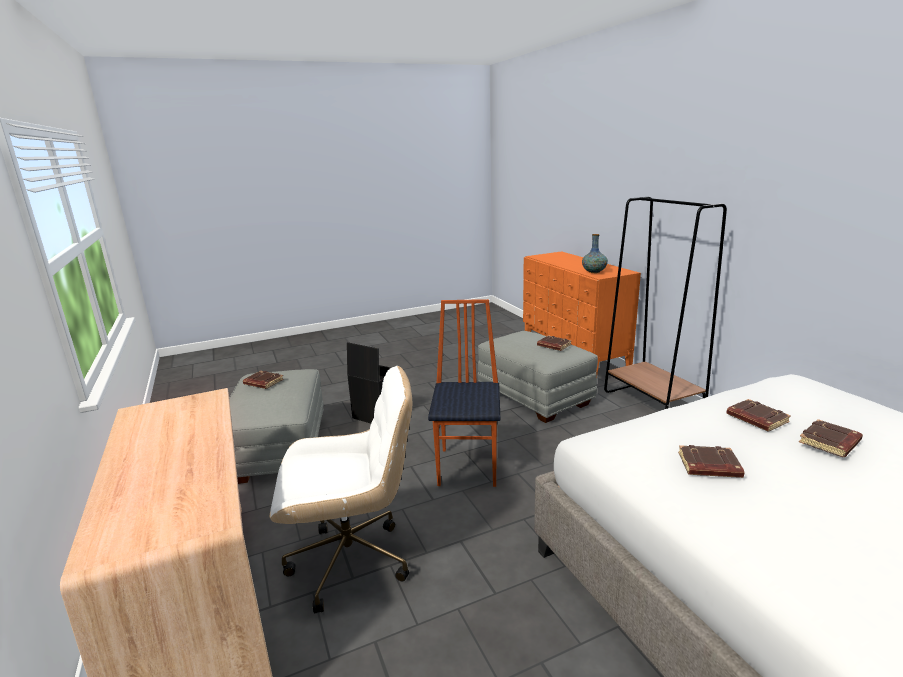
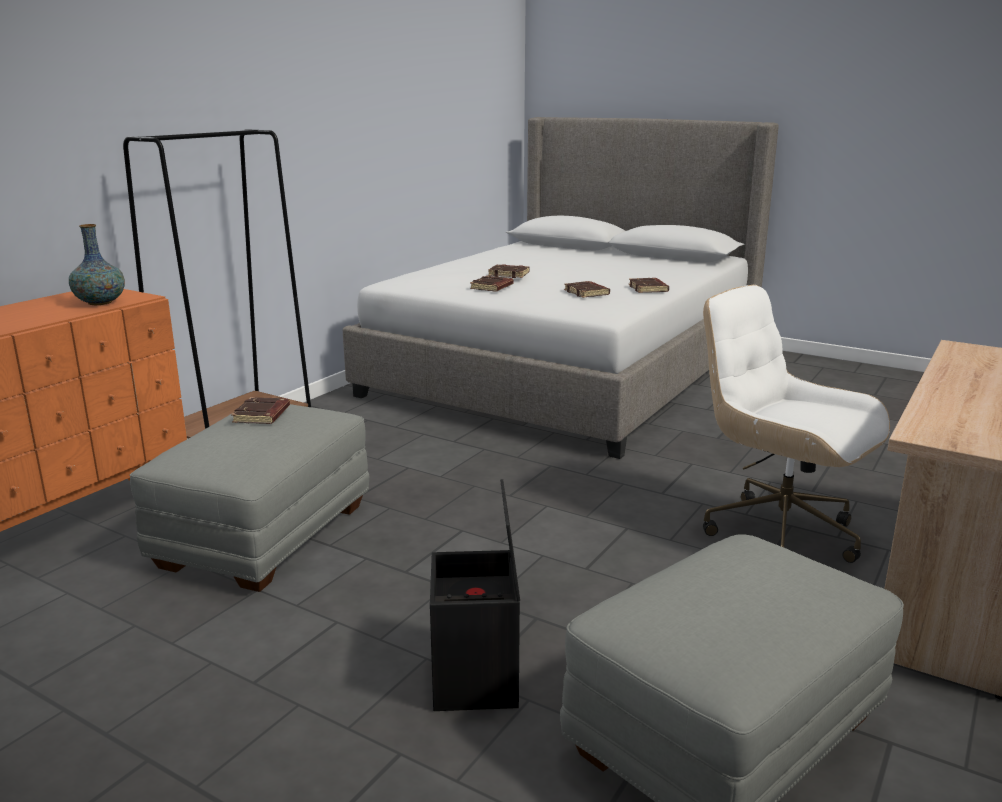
camera: 125 degrees left, 0 degrees up
brown book [243,371,284,389] -> brown book moved to [629,278,669,293]
chair [428,299,500,487] -> none

